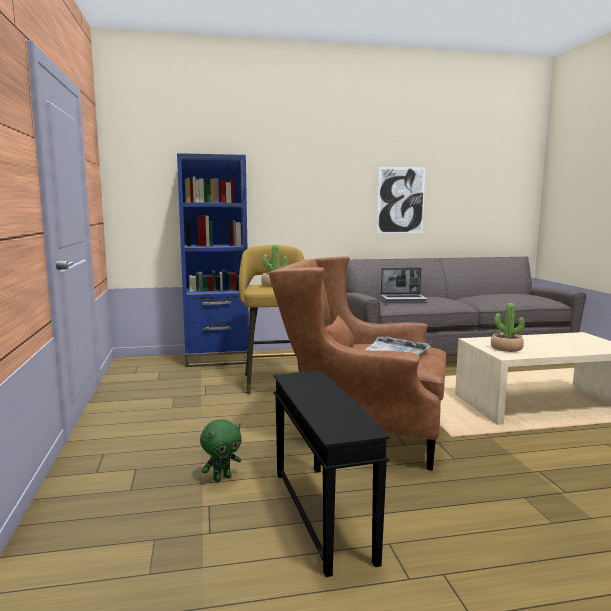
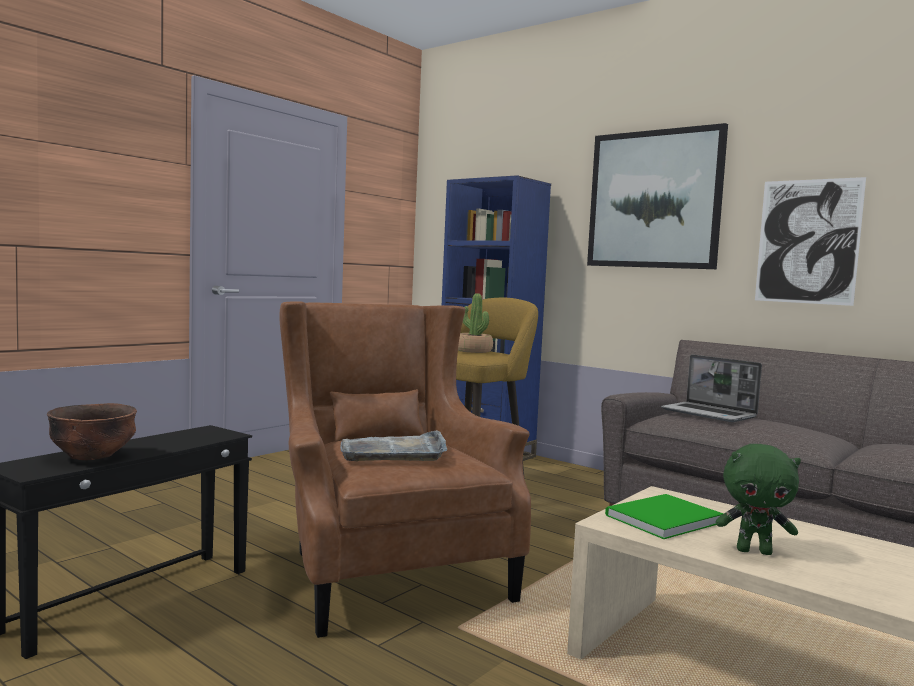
camera: 50 degrees right, 5 degrees down
green plush toy [200,419,242,482] -> green plush toy moved to [716,444,801,555]
potted plant [491,303,525,352] -> green book [605,494,724,539]
none -> brown bowl [47,403,137,460]
none -> picture [587,123,728,269]

